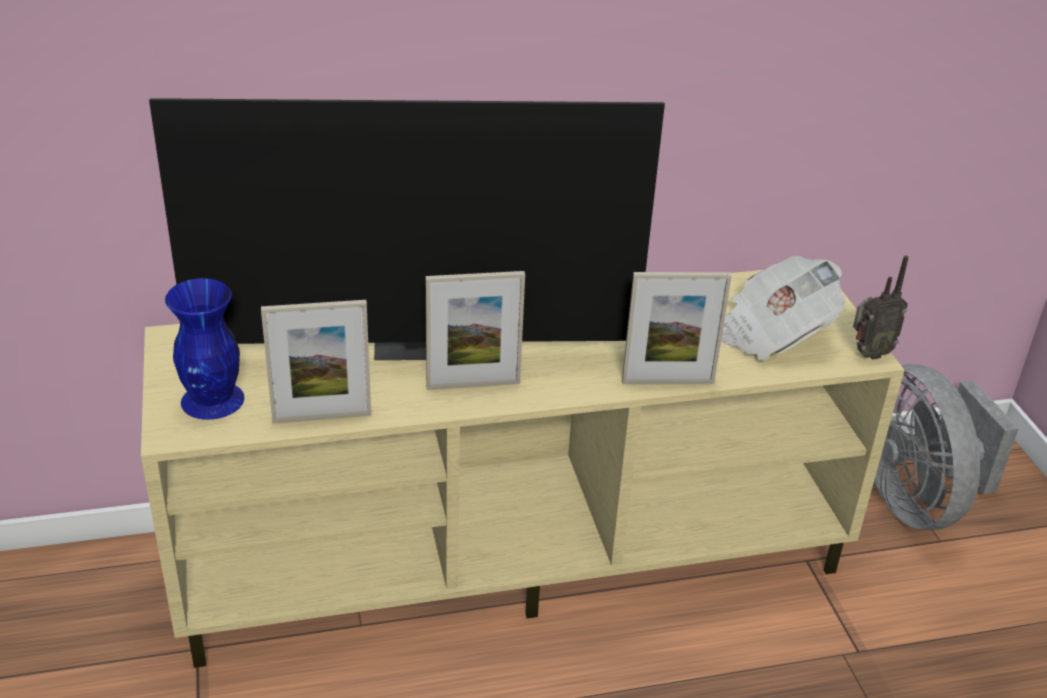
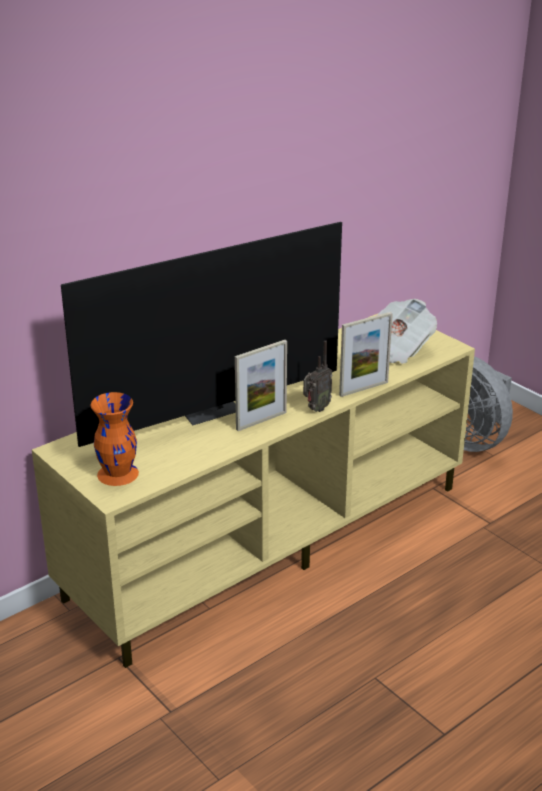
camera: 25 degrees left, 5 degrees down
blue vase [165,278,244,420] -> orange vase [91,392,139,486]
picture frame [261,300,371,424] -> none
radio [853,256,909,360] -> radio moved to [303,340,332,412]

